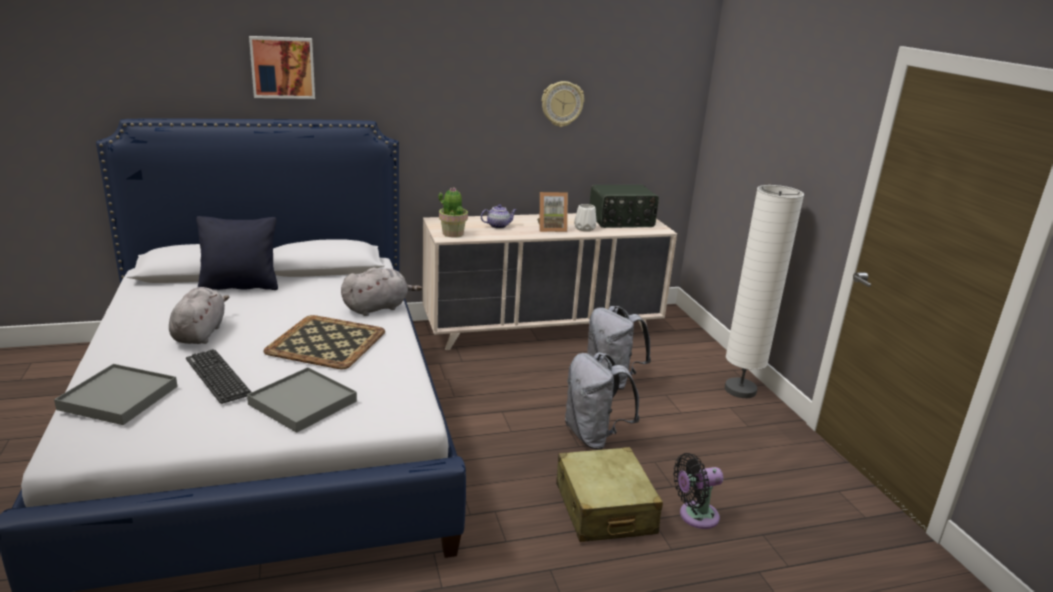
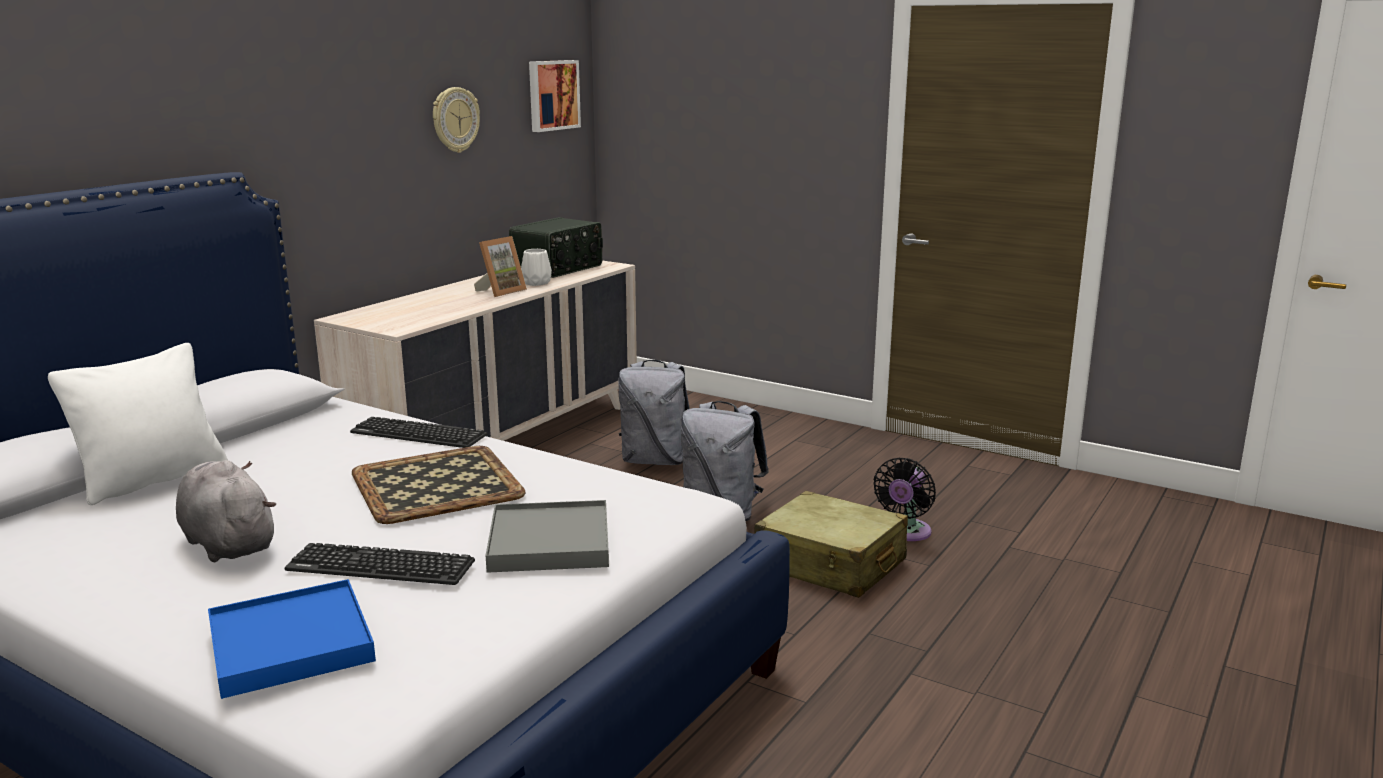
camera: 40 degrees left, 5 degrees down
grey tray [54,364,177,425] -> blue tray [208,579,376,699]
black pillow [196,216,278,290] -> white pillow [48,343,228,505]
picture [249,36,315,99] -> picture moved to [529,60,581,132]
grey plush toy [341,268,422,316] -> keyboard [350,417,487,448]
potted plant [439,187,468,238] -> none
teapot [481,204,517,229] -> none
white floor lamp [725,185,804,398] -> none

